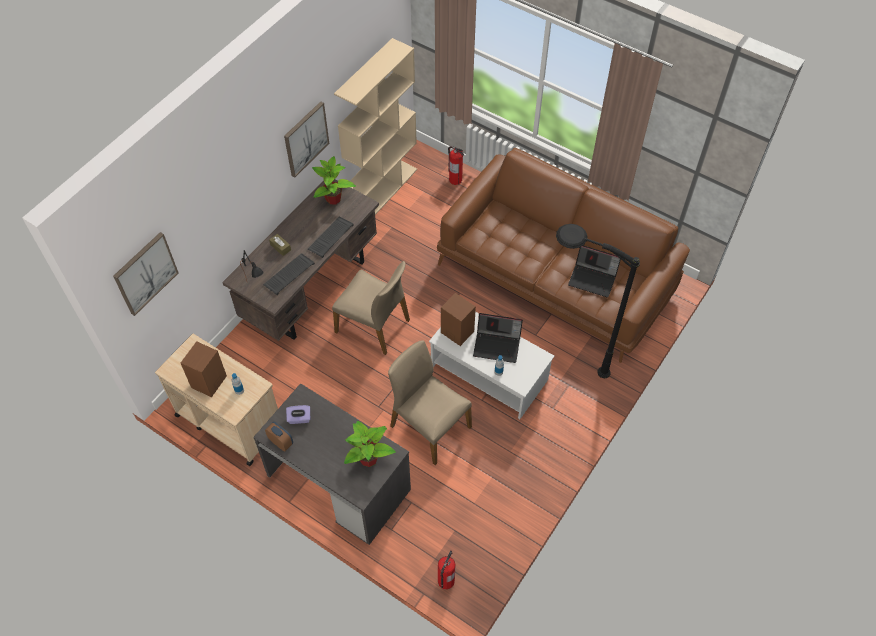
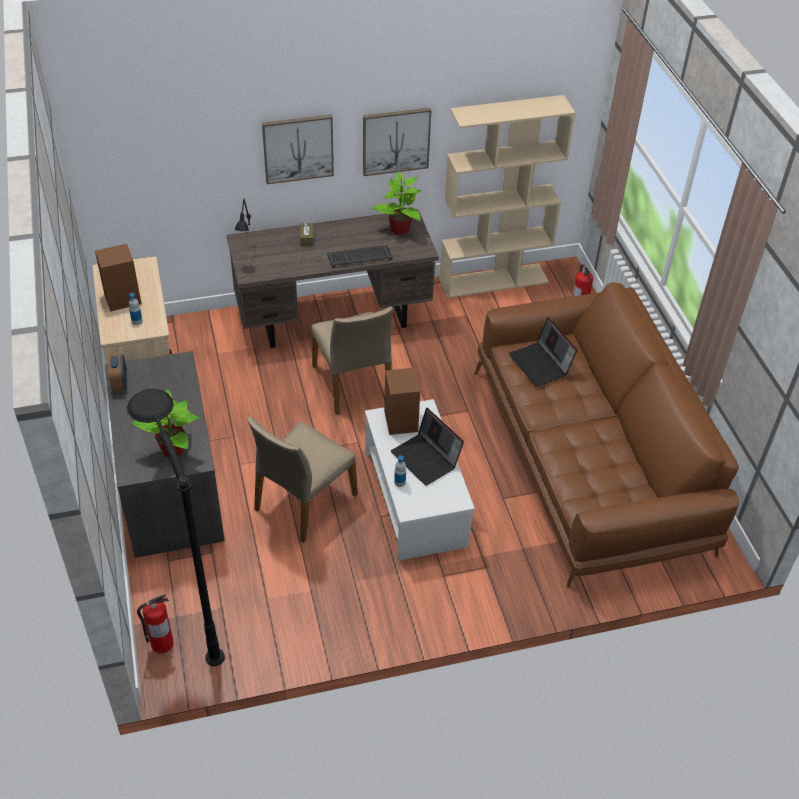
camera: 40 degrees right, 10 degrees down
picture [113,232,178,316] -> picture moved to [262,115,334,184]
keyboard [263,253,315,295] -> none
purple tissue box [286,405,310,424] -> none
beige chair [388,340,472,465] -> beige chair turned 135 degrees counterclockwise [248,416,358,543]
black floor lamp [556,224,640,378] -> black floor lamp moved to [127,389,225,666]
laptop [568,245,621,297] -> laptop moved to [509,317,577,387]

